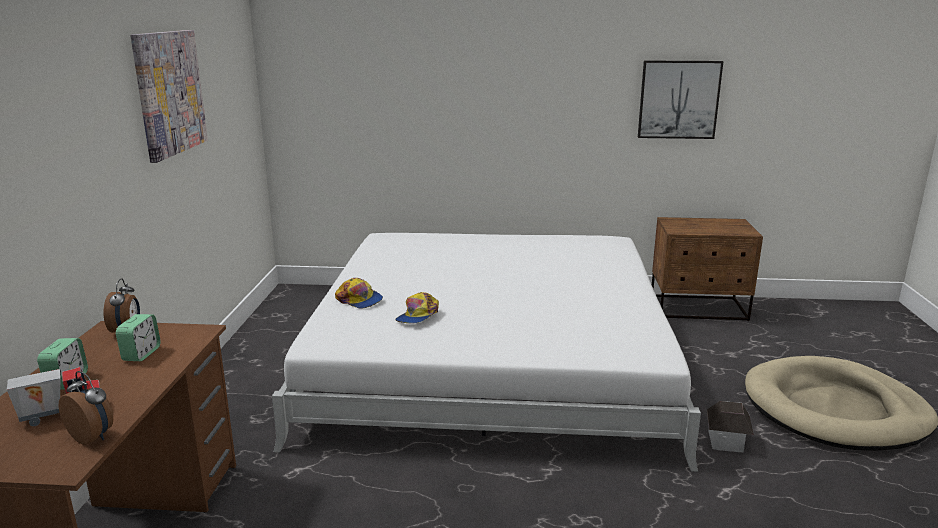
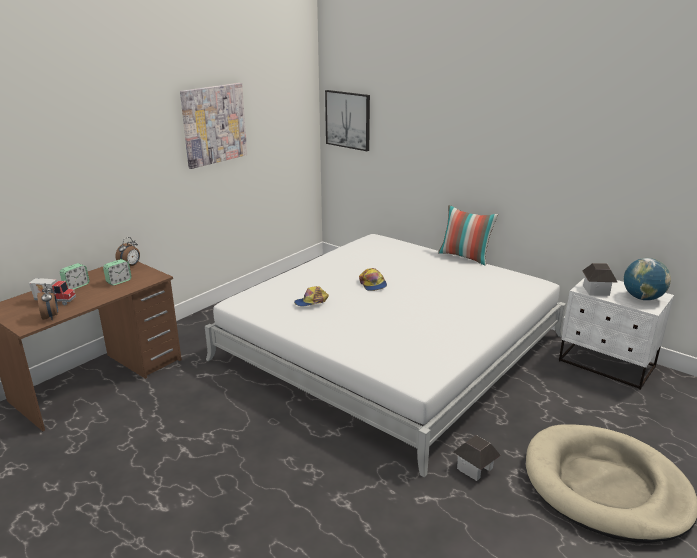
camera: 35 degrees right, 5 degrees up
cap [335,278,383,309] -> cap moved to [359,268,387,291]
picture [638,61,724,139] -> picture moved to [325,90,370,151]
brown nightstand [652,217,763,321] -> white nightstand [559,277,674,390]
none -> pillow [438,205,498,266]
none -> toy house [582,263,618,296]
none -> globe [624,258,671,300]

